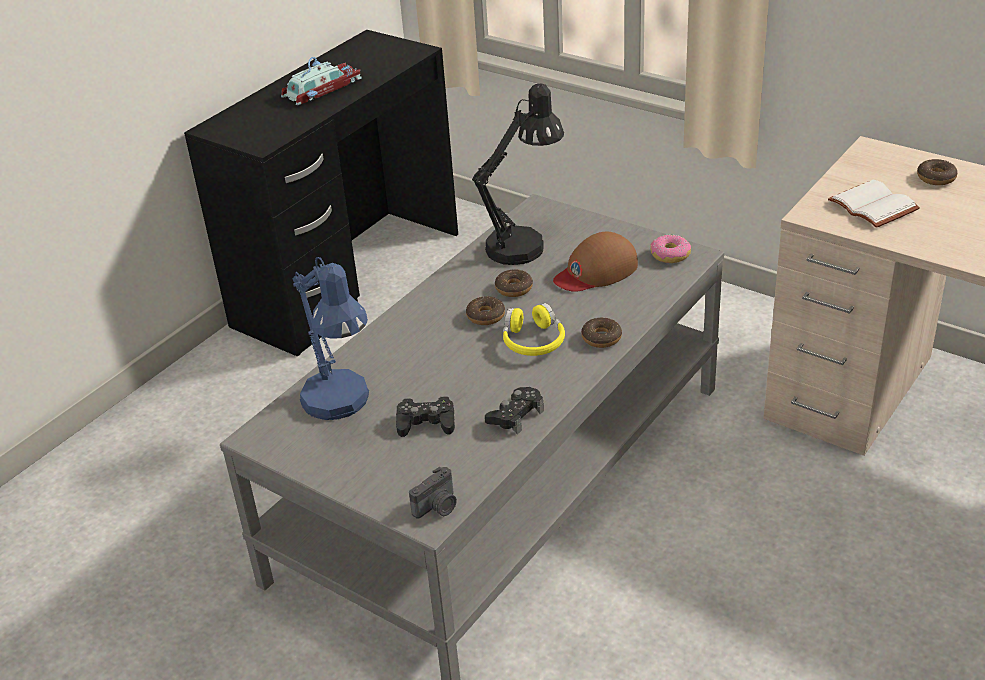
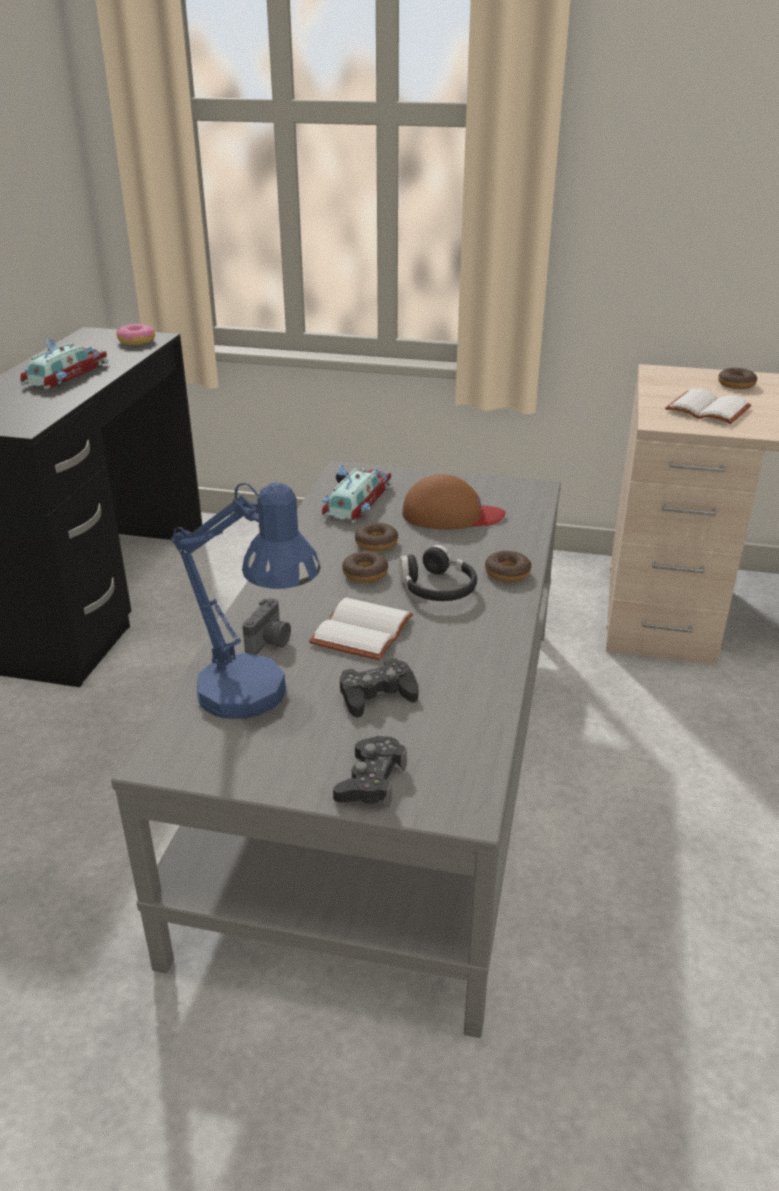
camera: 25 degrees left, 5 degrees down
camera [409,467,457,519] -> camera moved to [242,598,291,655]
black table lamp [472,84,564,265] -> toy car [321,464,392,523]
black game controller [485,387,544,434] -> black game controller moved to [333,736,407,808]
yellow headphones [503,303,565,356] -> black headphones [399,545,477,601]
brown cap [553,231,638,292] -> brown cap turned 120 degrees counterclockwise [402,474,506,529]
donut [650,235,691,263] -> donut moved to [116,324,155,345]
none -> white book [309,598,413,660]

